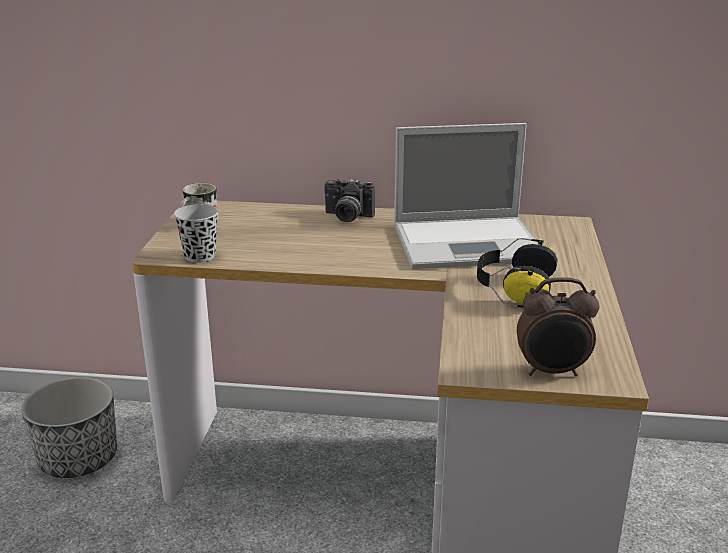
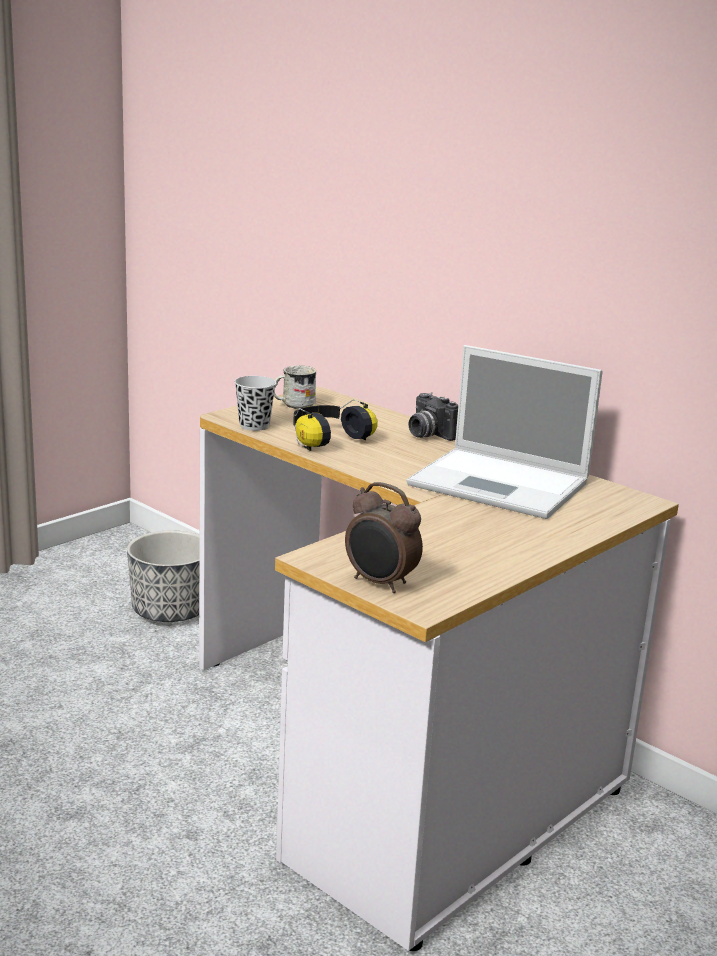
camera: 35 degrees right, 5 degrees down
headphones [477,238,558,308] -> headphones moved to [293,399,378,451]

